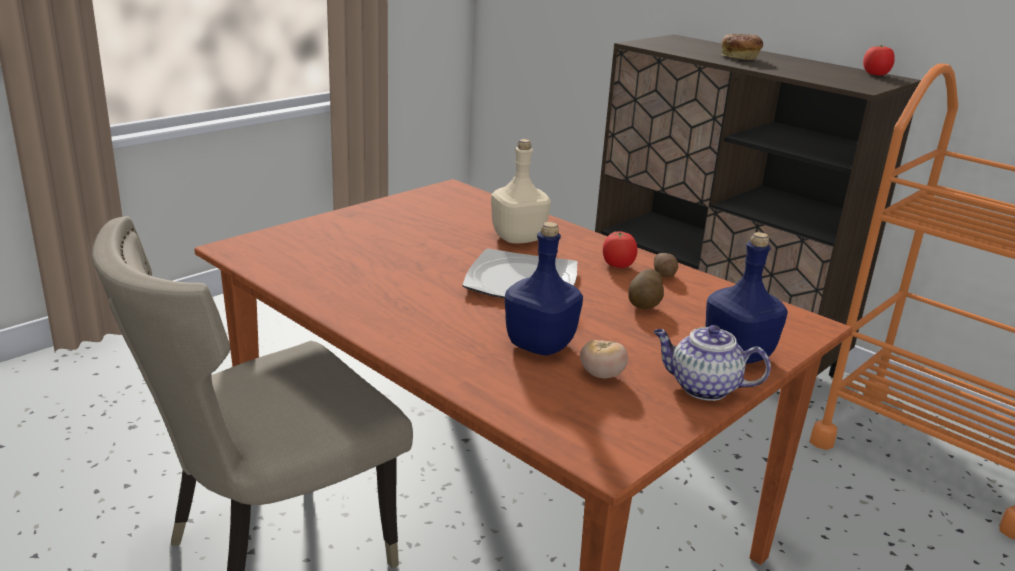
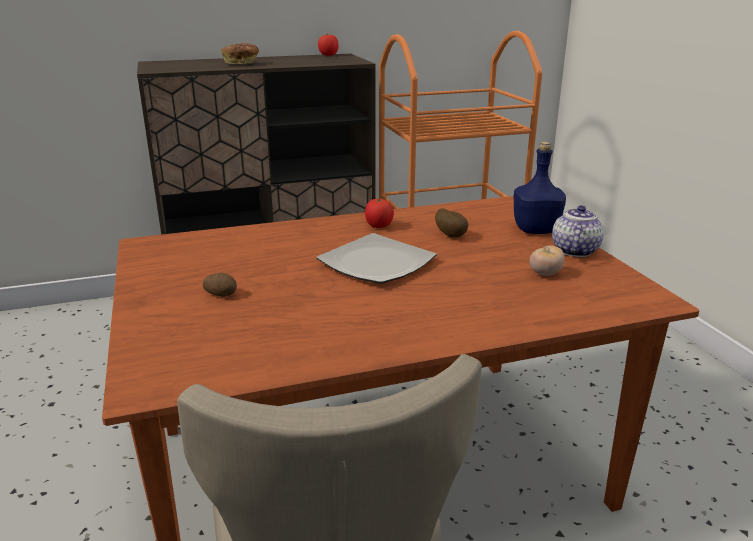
camera: 60 degrees left, 0 degrees up
beige bottle [491,139,551,243] -> none
blue bottle [505,222,583,356] -> none
teapot [653,325,771,401] -> teapot turned 150 degrees clockwise [552,205,604,257]
potato [654,253,678,277] -> potato moved to [203,272,237,297]

